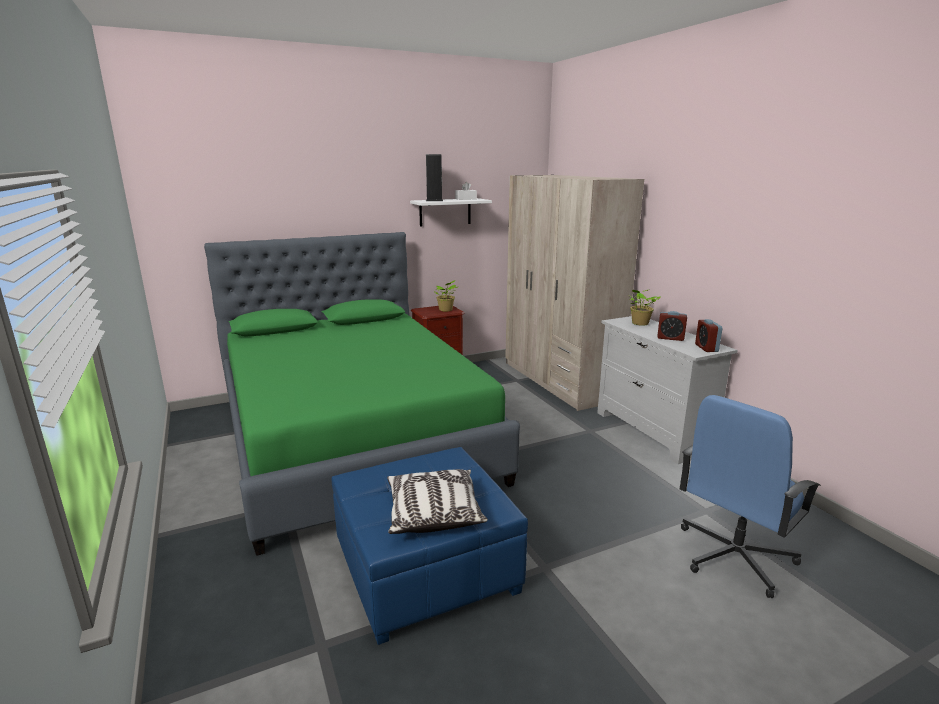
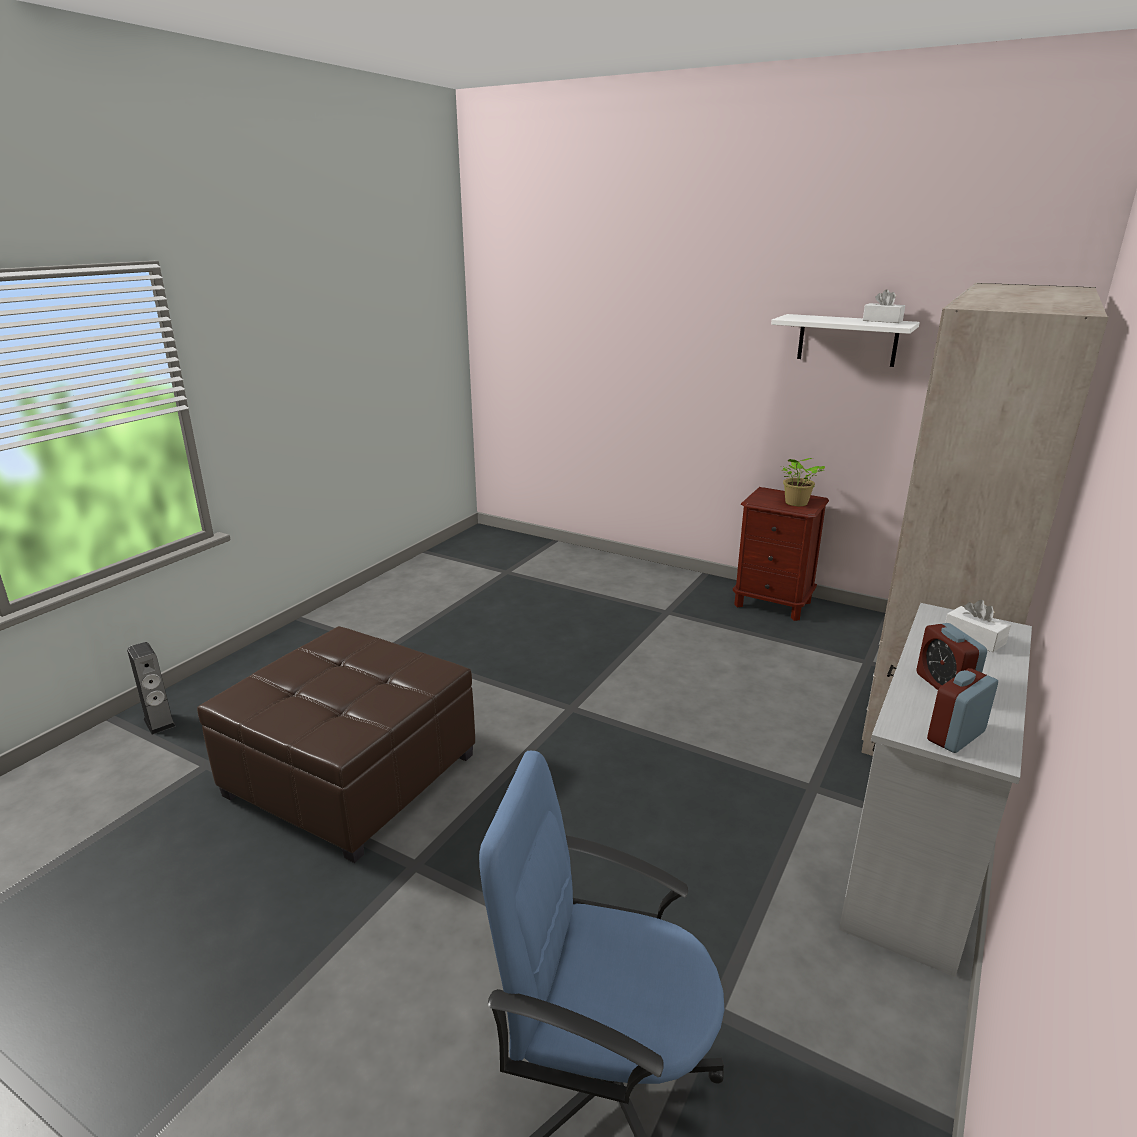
camera: 55 degrees right, 5 degrees up
green bed [204,232,520,556] -> none
blue ottoman [332,447,528,645] -> brown ottoman [197,626,475,863]
pillow [387,469,488,534] -> none
speaker [426,154,443,201] -> speaker moved to [127,642,176,735]
potted plant [630,290,661,326] -> white tissue box [945,600,1011,652]

